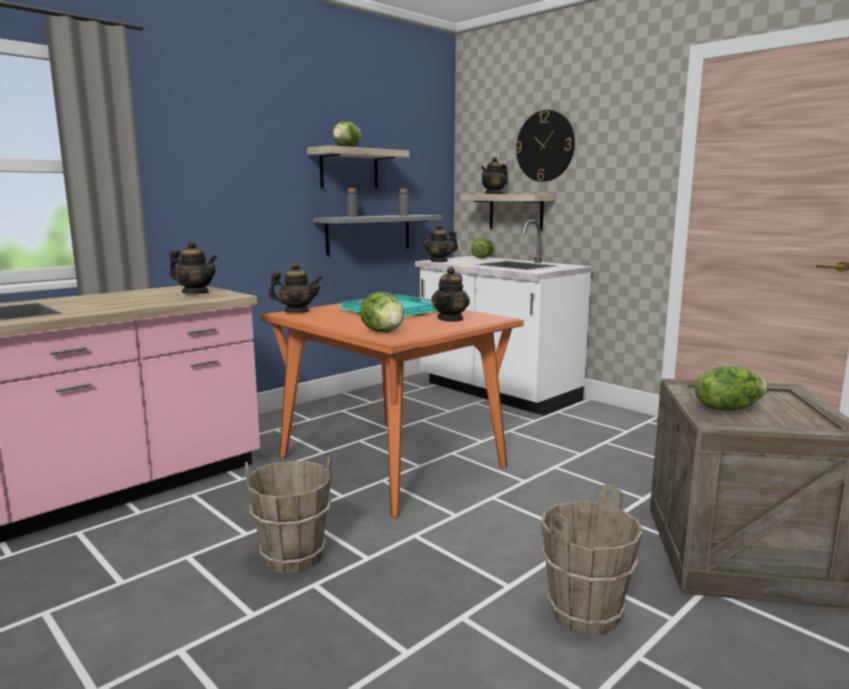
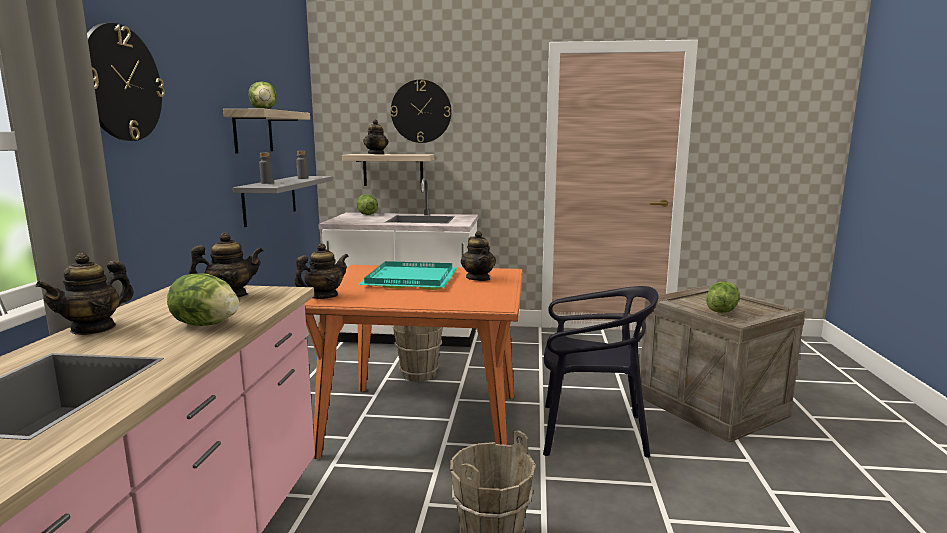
camera: 40 degrees left, 0 degrees up
lettuce [360,292,404,332] -> lettuce moved to [167,273,239,326]
teapot [420,224,458,262] -> teapot moved to [36,253,134,335]
brown bucket [541,484,643,635] -> brown bucket moved to [393,325,443,382]
none -> wall clock [87,23,165,141]
none -> black chair [543,286,659,458]

